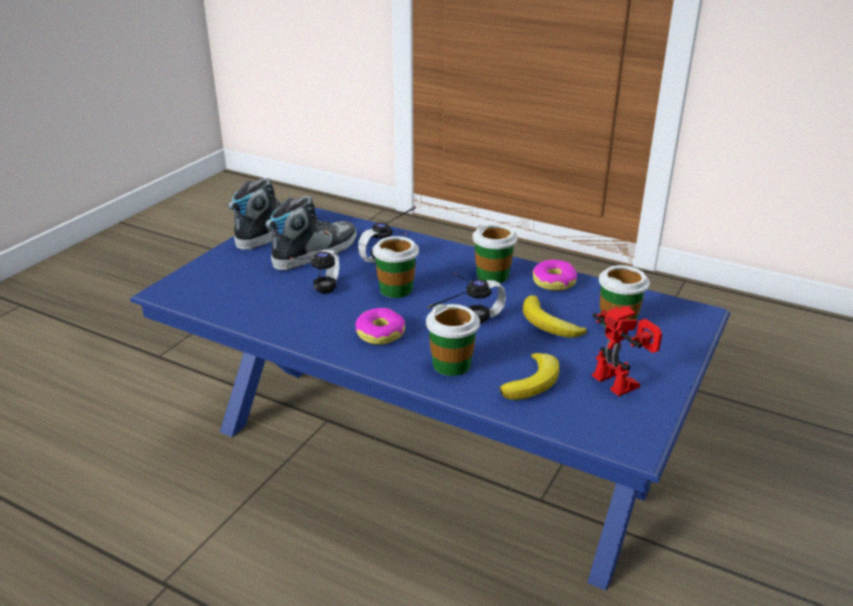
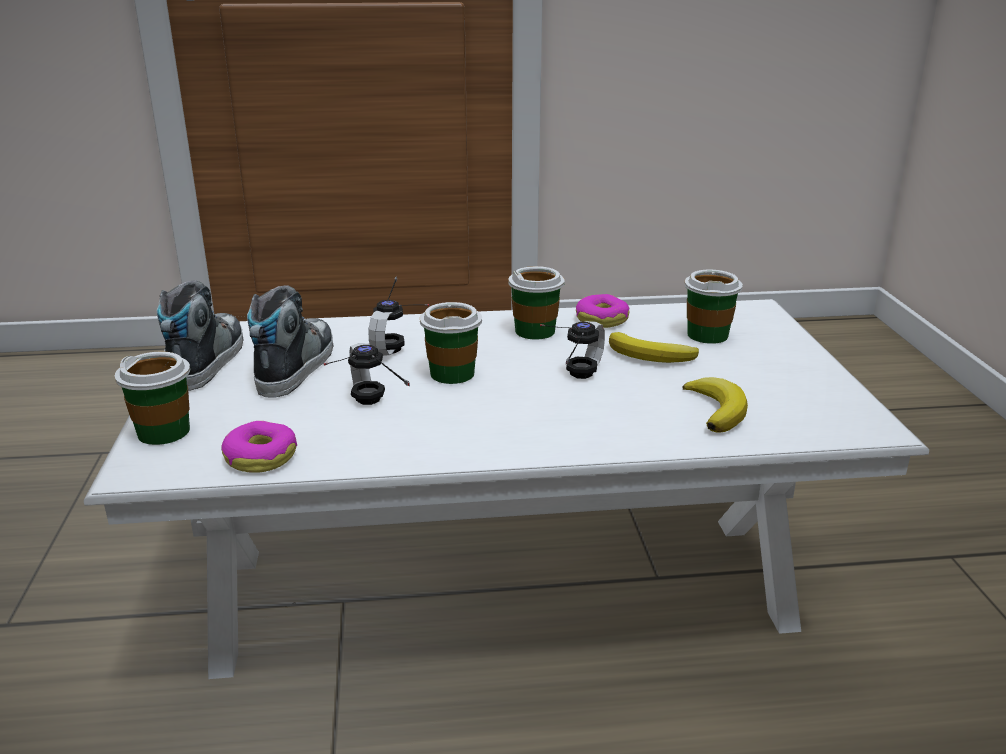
camera: 35 degrees left, 5 degrees down
blue coffee table [130,207,730,591] -> white coffee table [84,299,929,679]
donut [355,308,405,345] -> donut moved to [221,421,297,473]
cup [426,304,480,376] -> cup moved to [115,352,190,445]
toy robot [592,306,662,396] -> none

